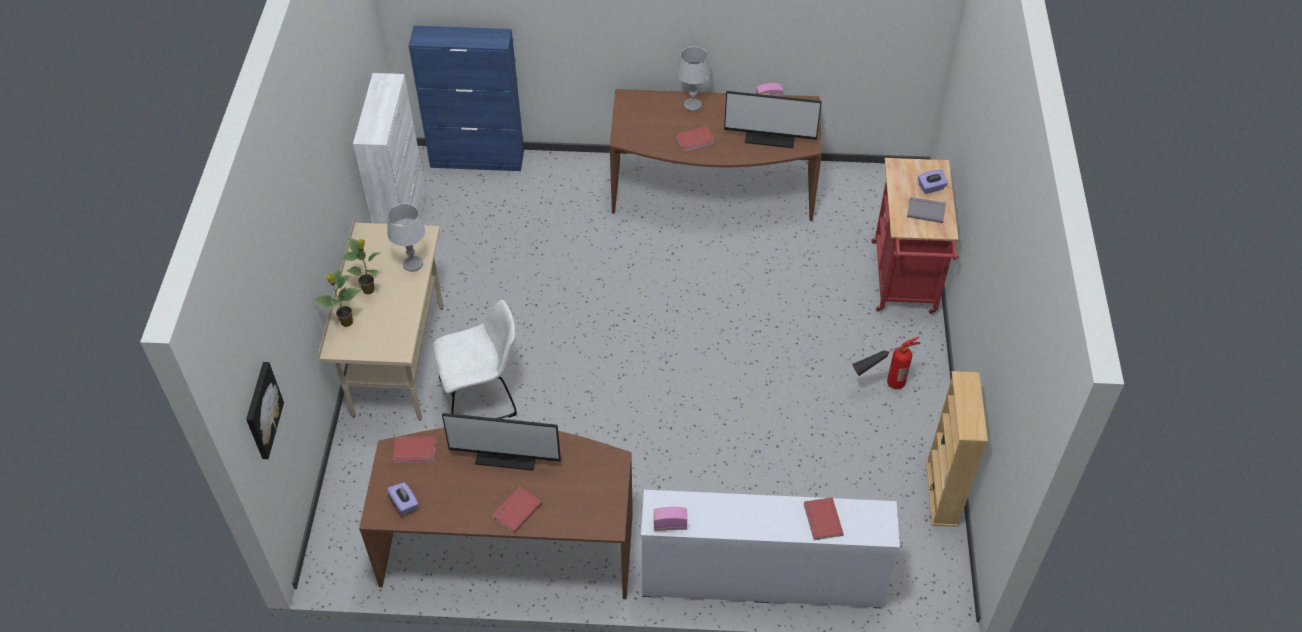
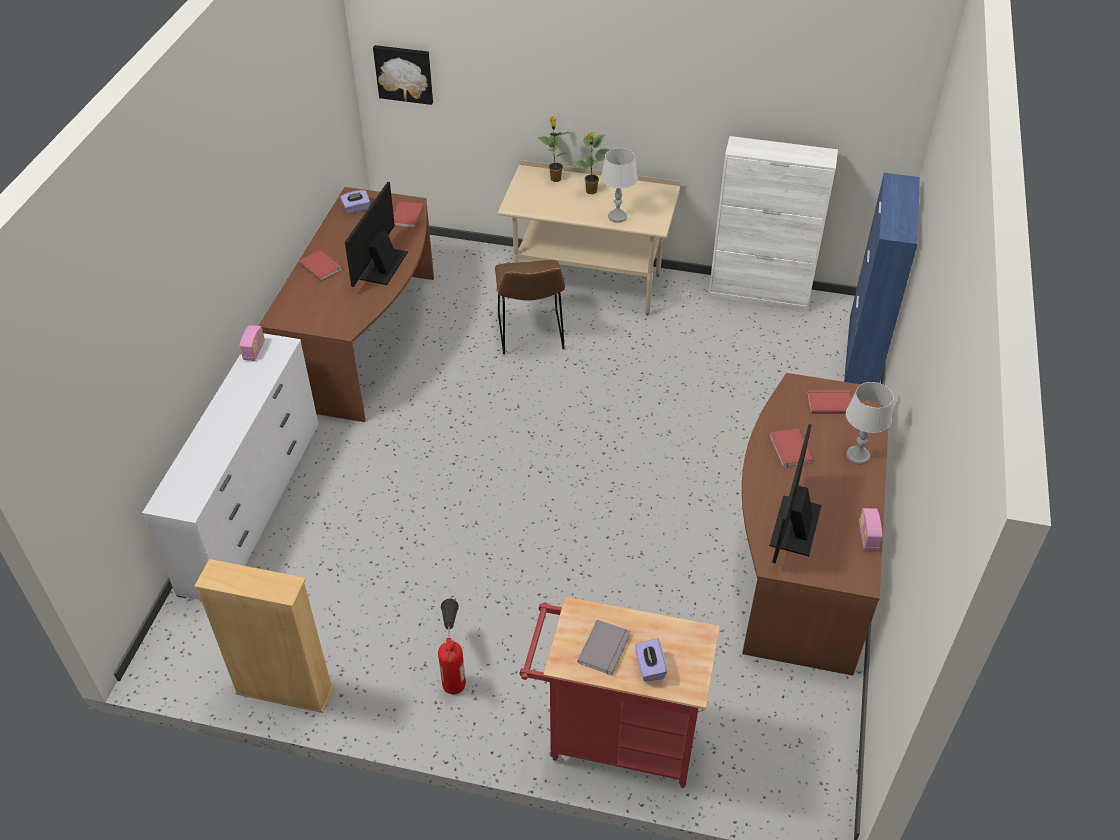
camera: 100 degrees right, 5 degrees down
white chair [433,299,517,419] -> brown chair [495,260,565,354]
red book [804,497,844,540] -> red book moved to [807,390,852,414]

